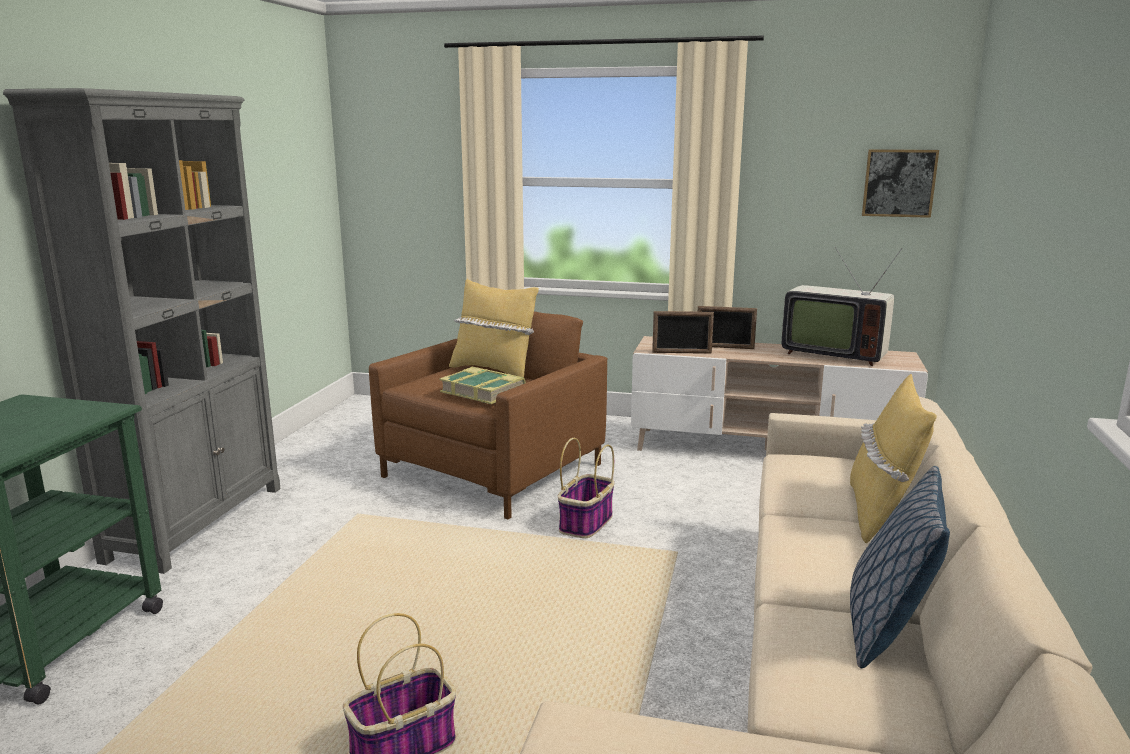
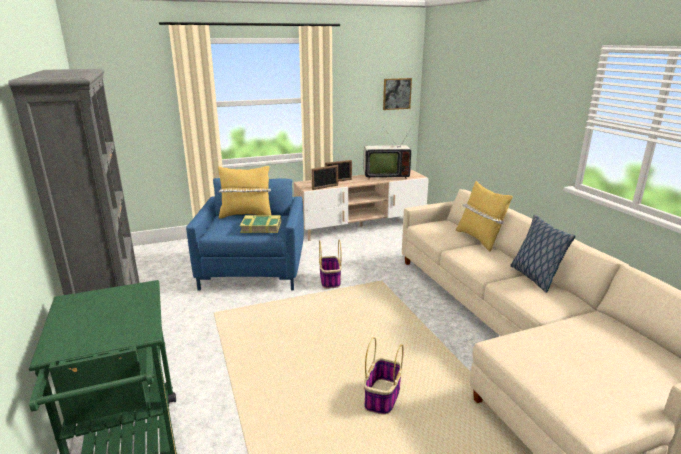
camera: 35 degrees left, 5 degrees up
brown armchair [369,311,608,520] -> blue armchair [186,178,304,290]

